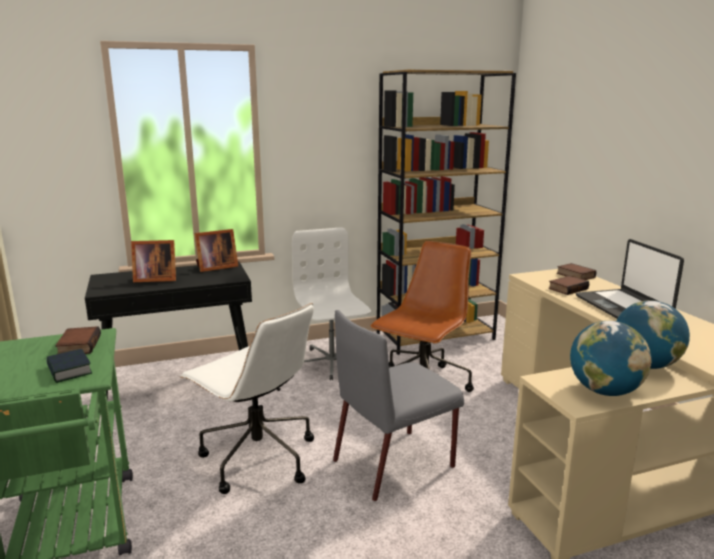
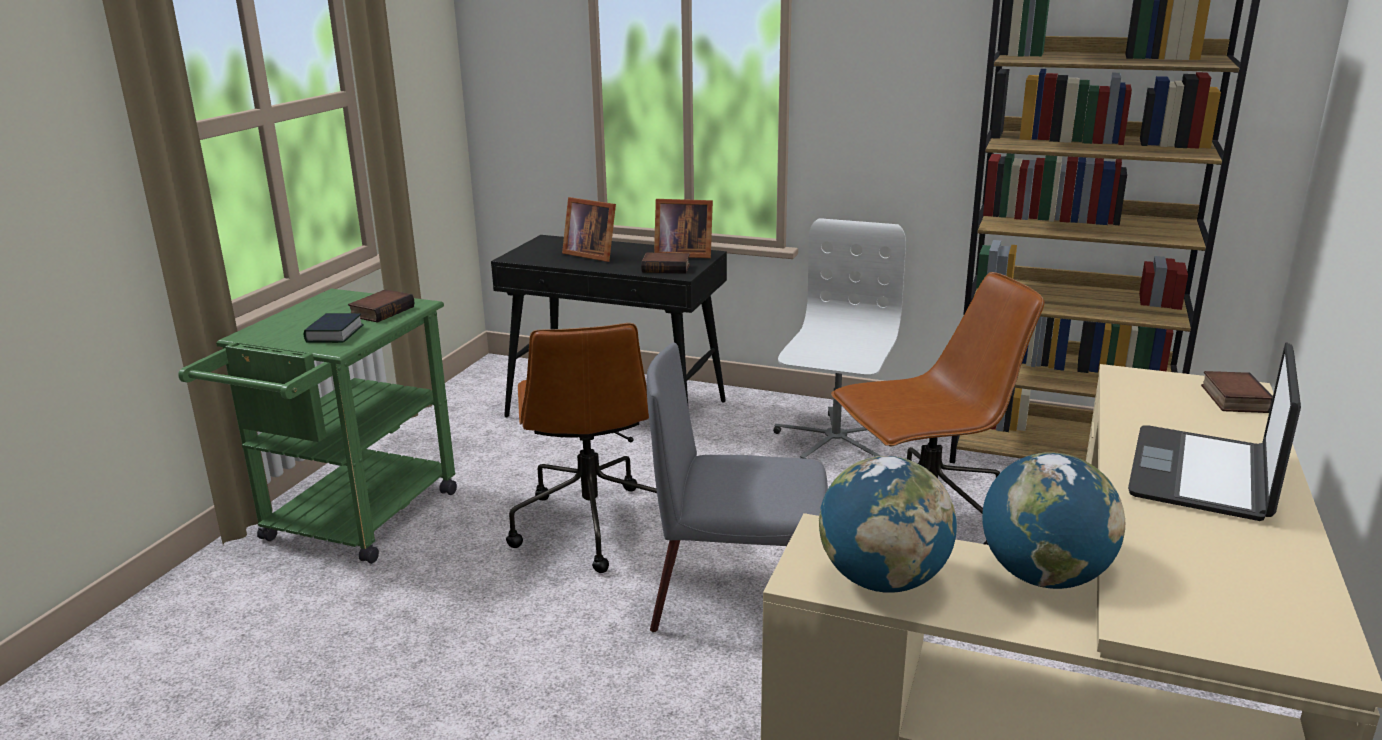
camera: 40 degrees right, 5 degrees up
white office chair [180,303,314,494] -> brown office chair [506,323,657,573]
book [548,276,589,295] -> book moved to [641,253,690,274]

